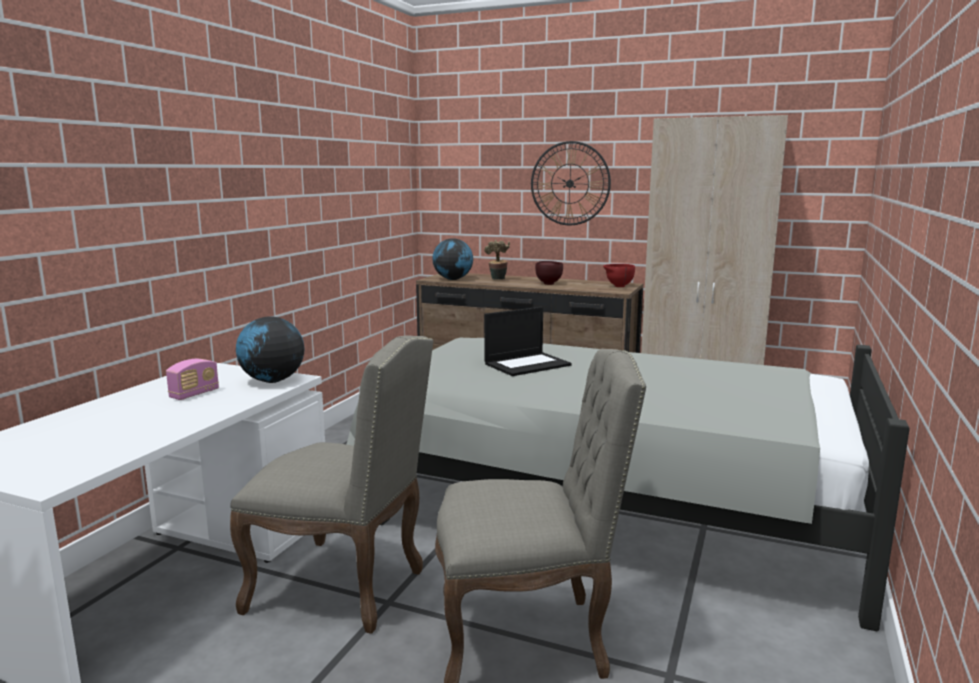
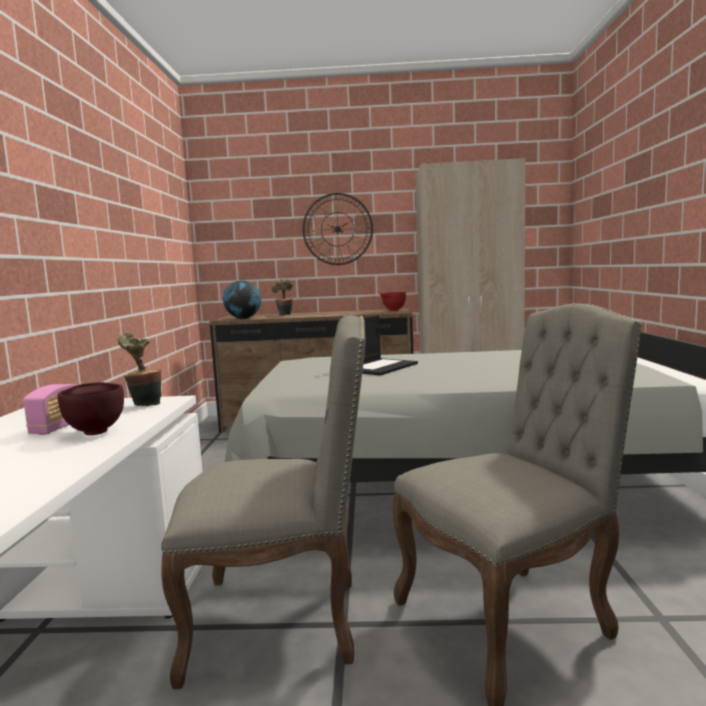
camera: 20 degrees left, 5 degrees down
globe [236,316,304,383] -> potted plant [118,332,161,406]
brown bowl [535,261,563,285] -> brown bowl moved to [58,382,124,435]

